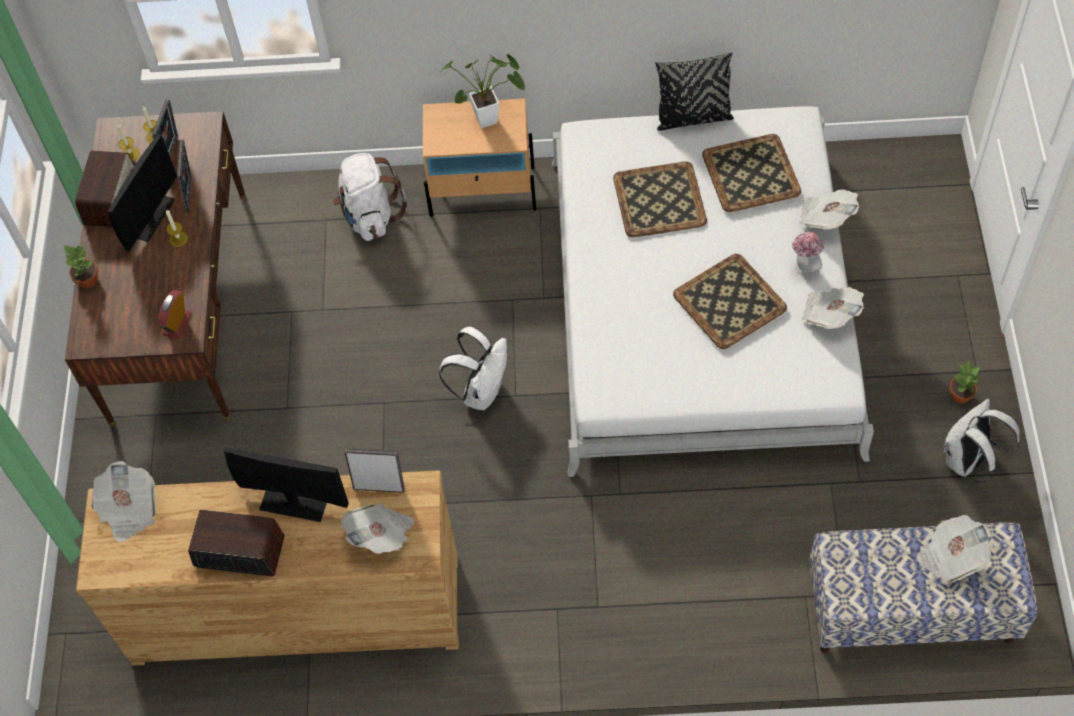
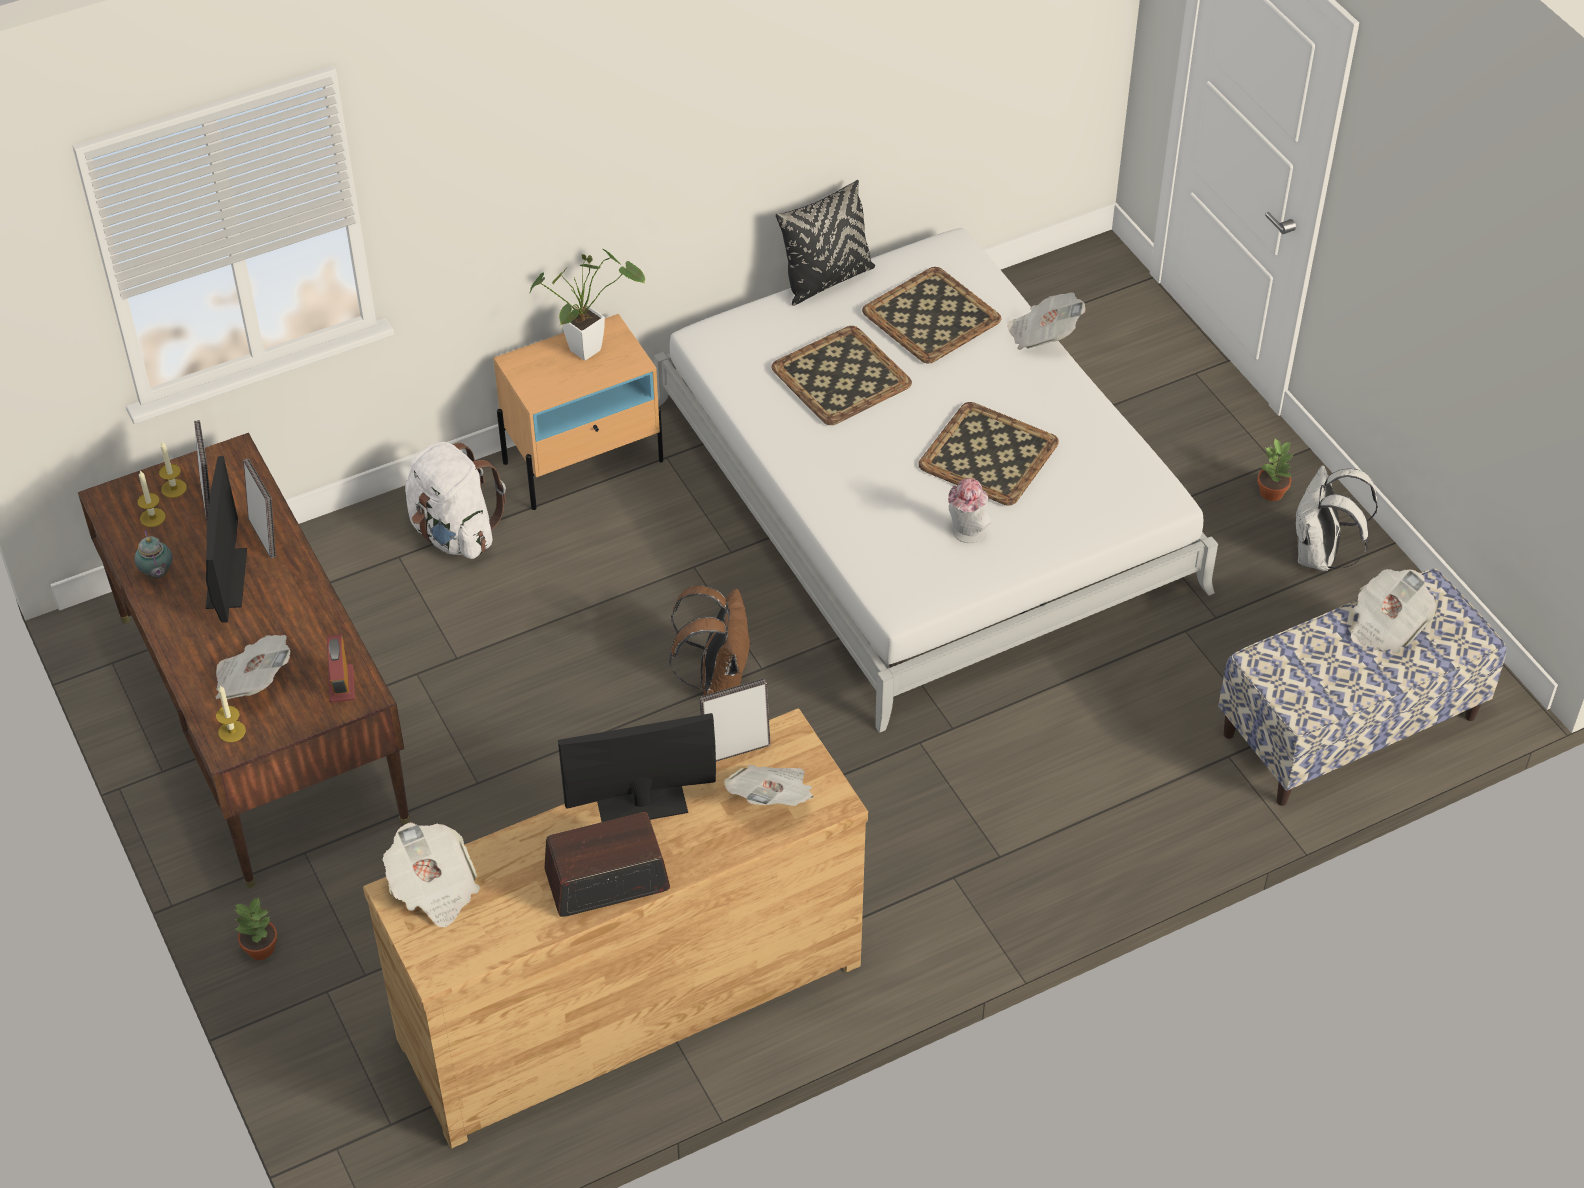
camera: 30 degrees left, 10 degrees down
potted plant [64,245,98,288] -> potted plant moved to [234,898,278,960]
radio [75,150,134,227] -> teapot [135,530,173,579]
candle [166,209,188,247] -> candle moved to [216,686,246,742]
white backpack [439,326,507,410] -> brown backpack [669,585,751,696]
hat [792,232,824,277] -> hat moved to [948,478,991,543]
newspaper [802,287,864,329] -> newspaper moved to [216,635,290,699]

